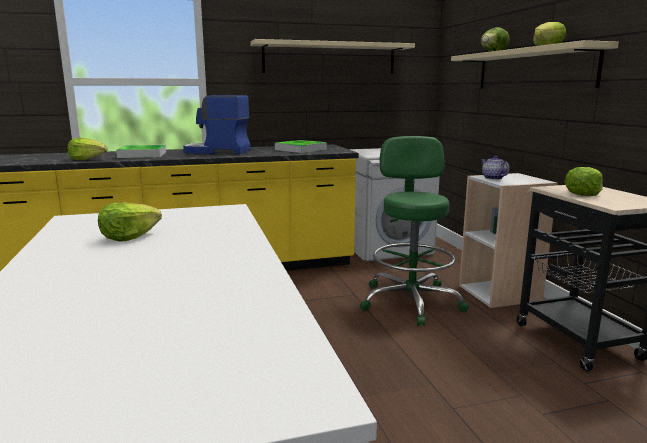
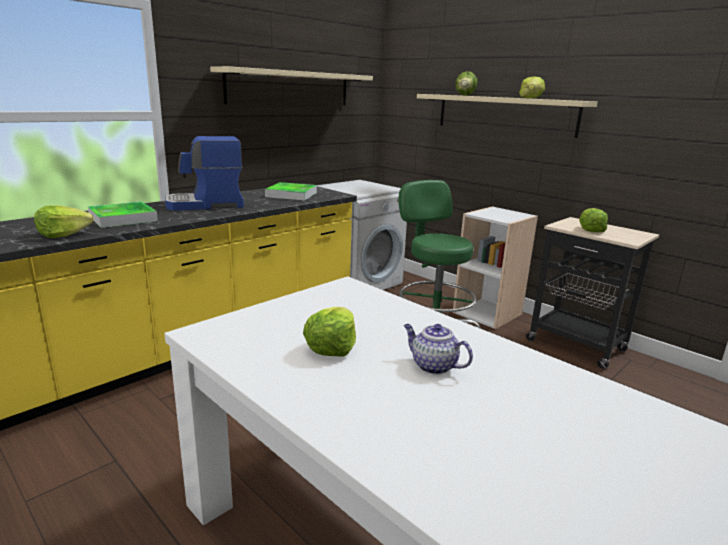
camera: 30 degrees left, 5 degrees up
teapot [481,155,510,180] -> teapot moved to [403,324,473,375]

